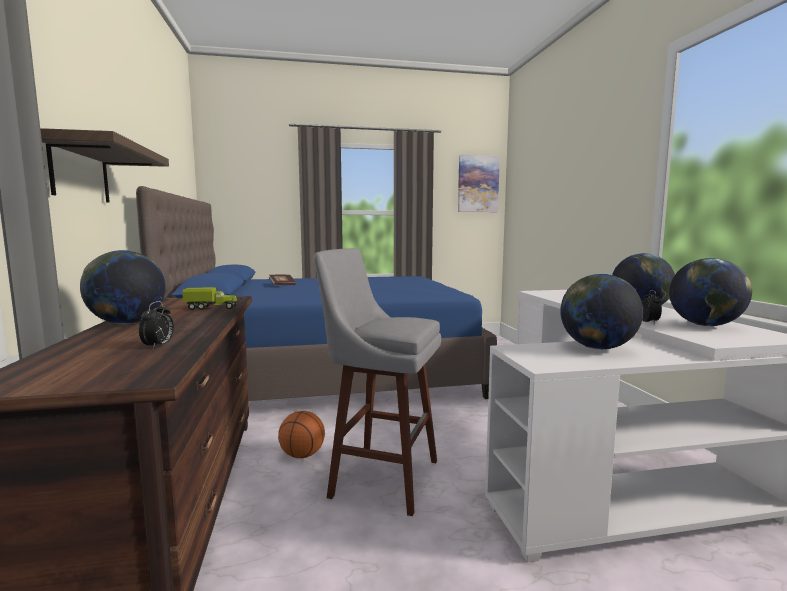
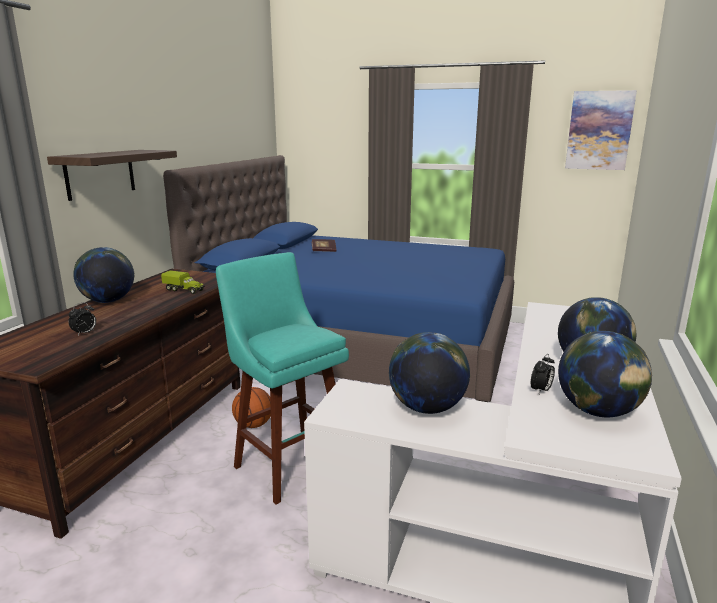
camera: 30 degrees right, 10 degrees up
grey stool [314,248,441,516] -> turquoise stool [216,252,349,505]

